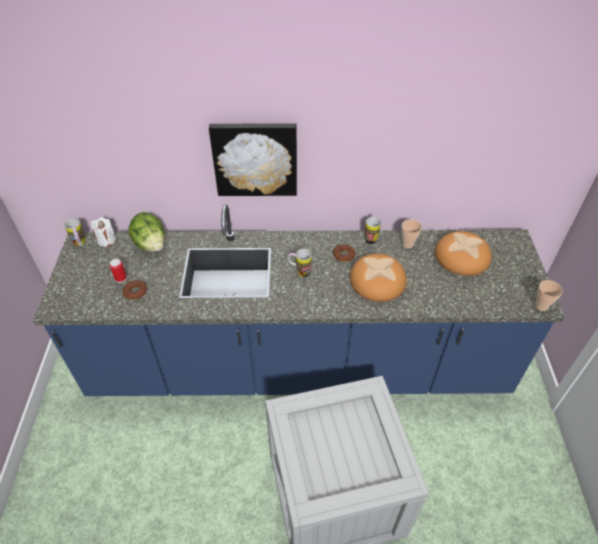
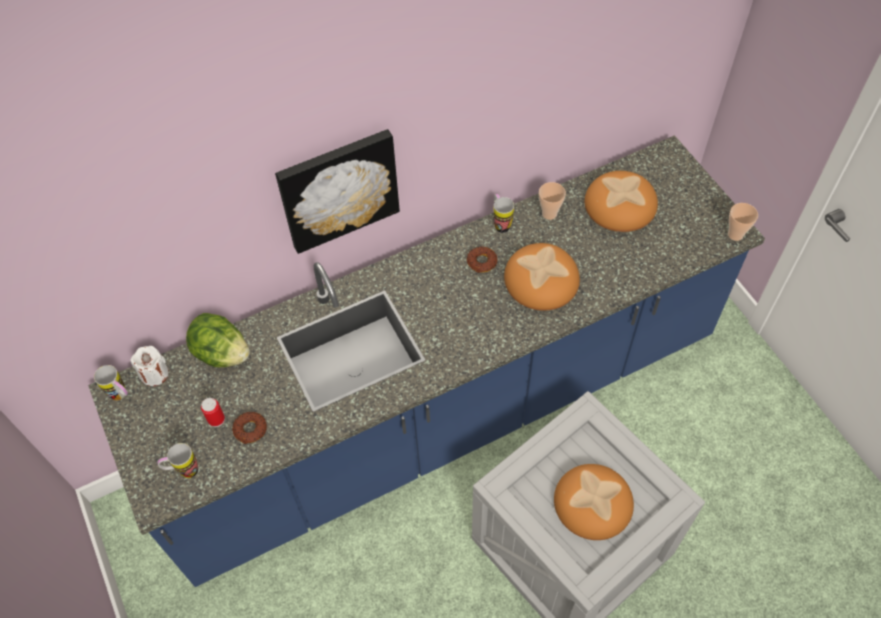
camera: 25 degrees left, 10 degrees up
mug [288,249,312,277] -> mug moved to [157,443,198,478]
none -> bread [554,464,634,540]

